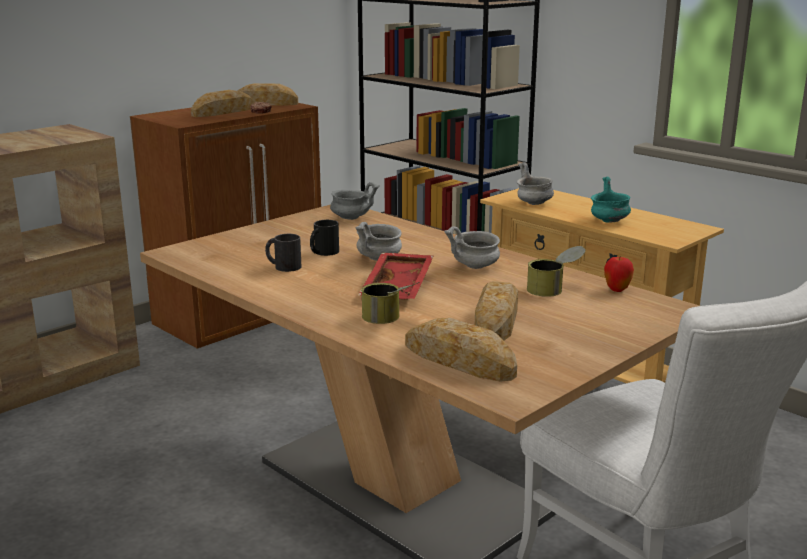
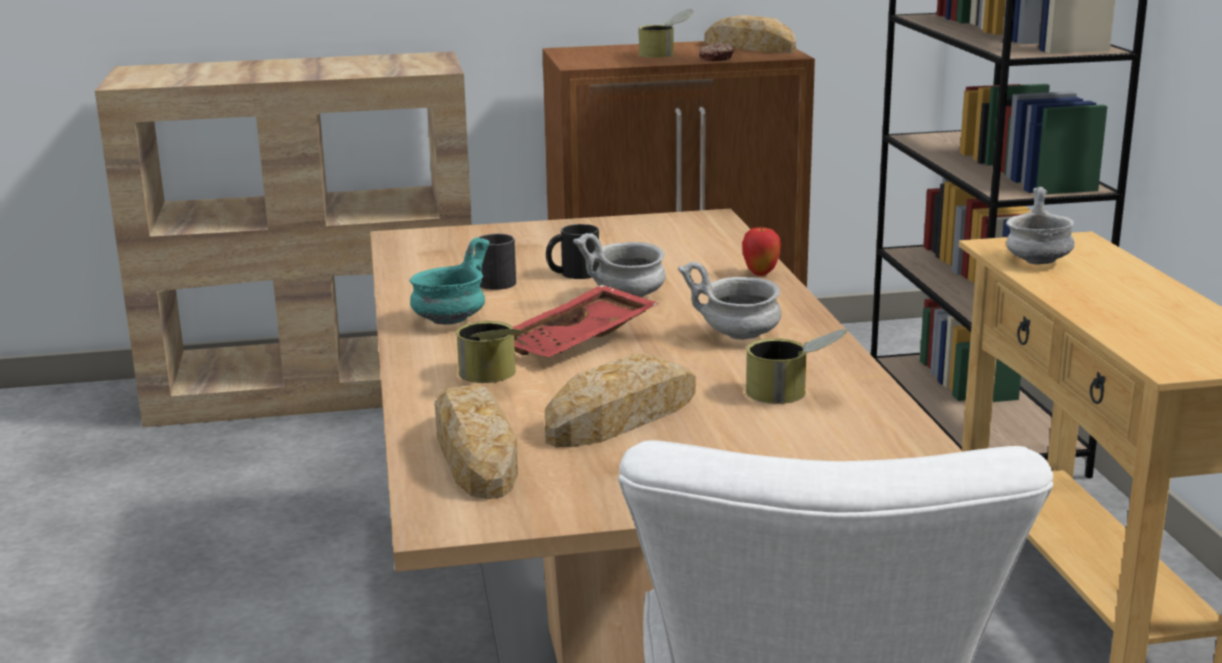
camera: 35 degrees right, 0 degrees up
bread [191,90,252,117] -> can [639,9,694,58]
grey bowl [330,182,380,220] -> none
turquoise bowl [591,177,631,223] -> turquoise bowl moved to [409,237,489,325]
apple [604,257,634,292] -> apple moved to [742,225,781,276]

